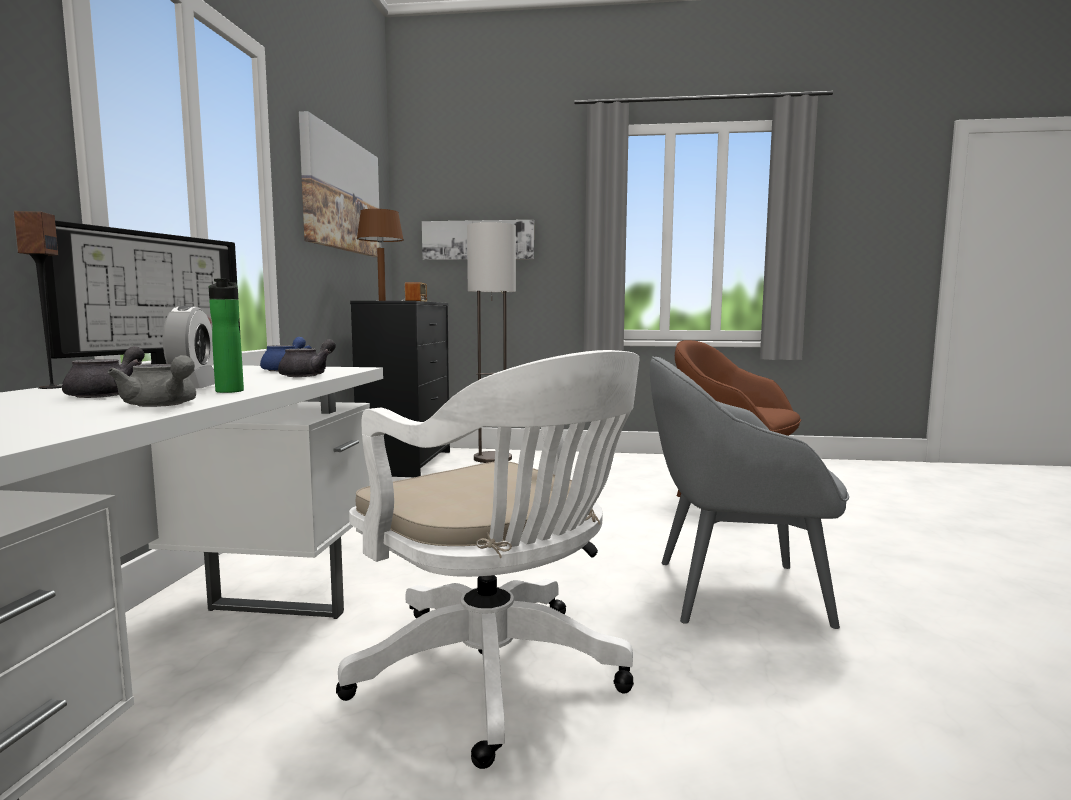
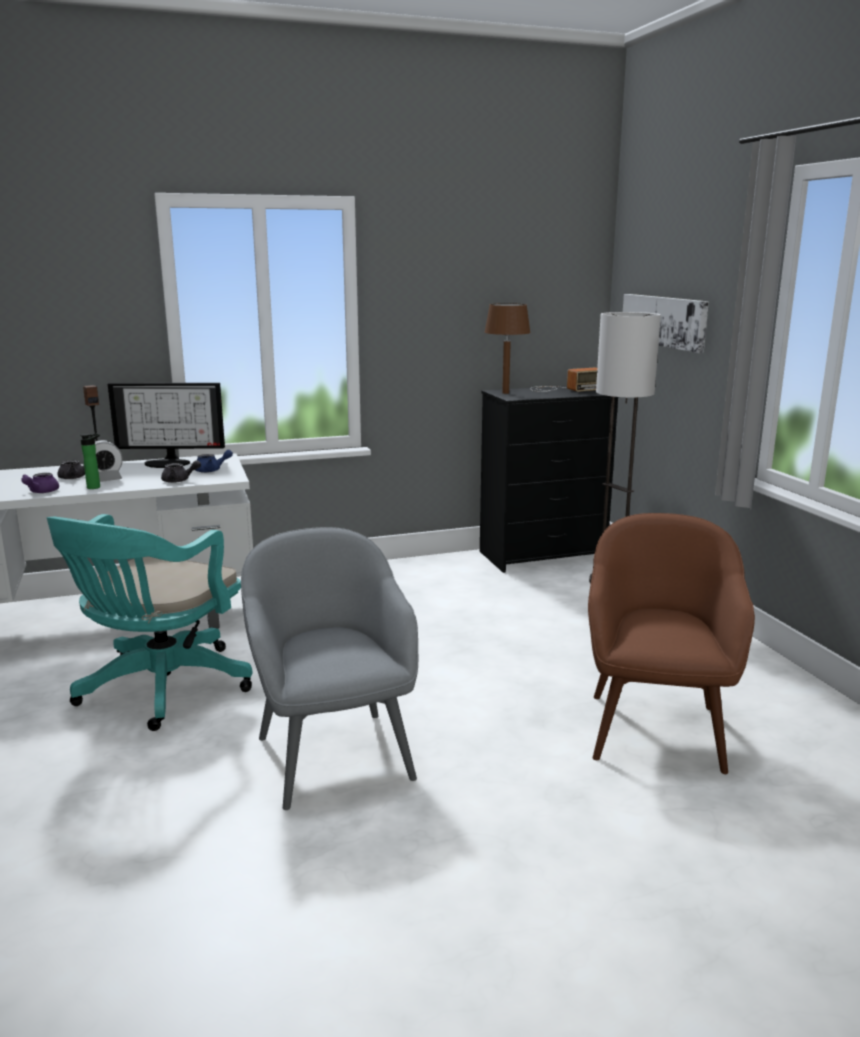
camera: 65 degrees right, 10 degrees up
grey teapot [108,355,196,407] -> purple teapot [21,473,59,493]
picture [299,111,380,257] -> none
white office chair [336,350,639,769] -> turquoise office chair [47,514,253,731]

